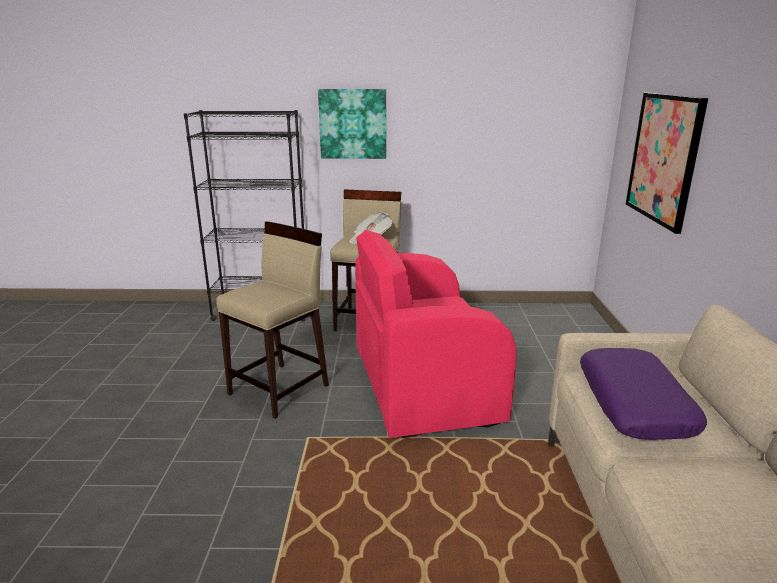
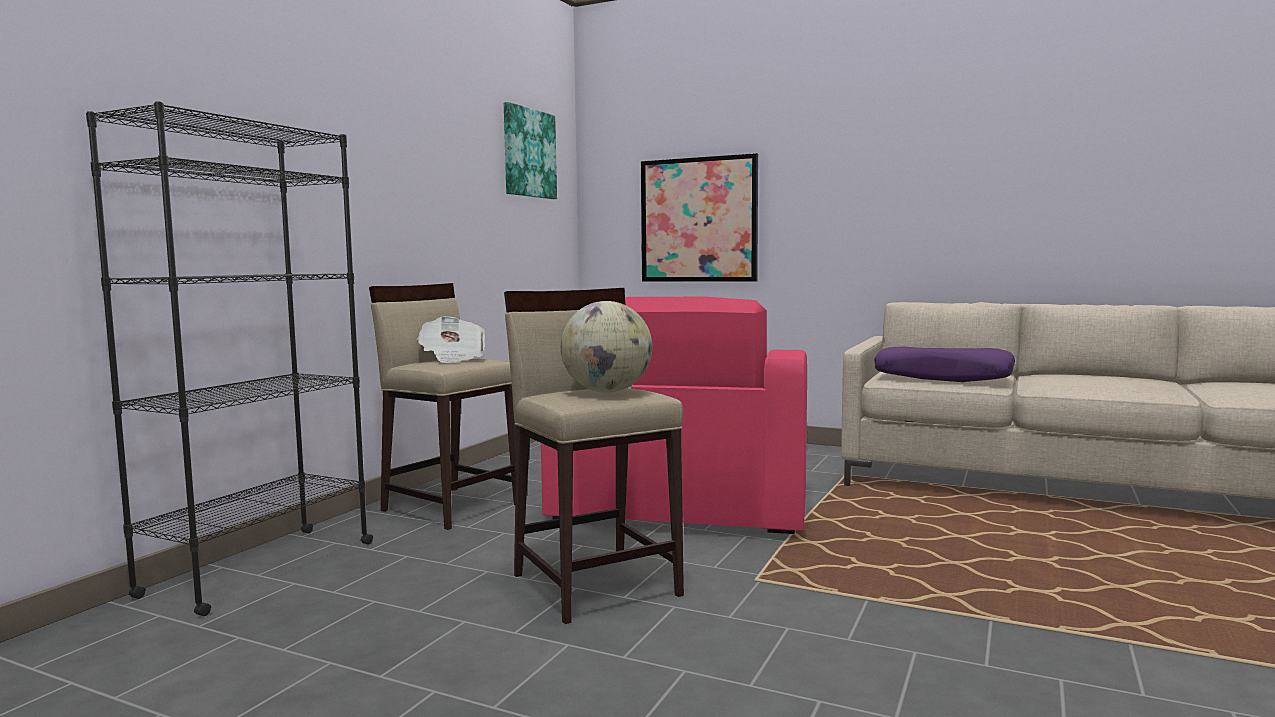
camera: 65 degrees left, 15 degrees down
picture [318,89,386,159] -> picture moved to [504,102,557,199]
none -> globe [561,301,652,393]

